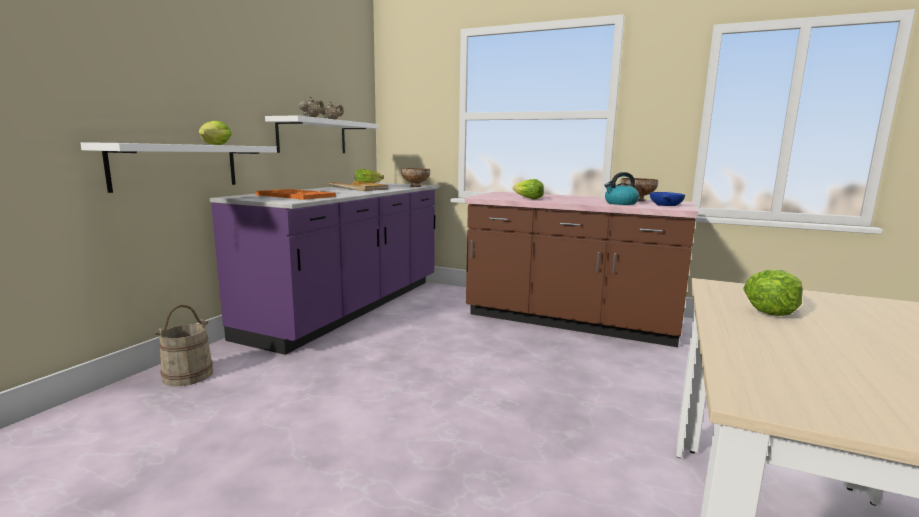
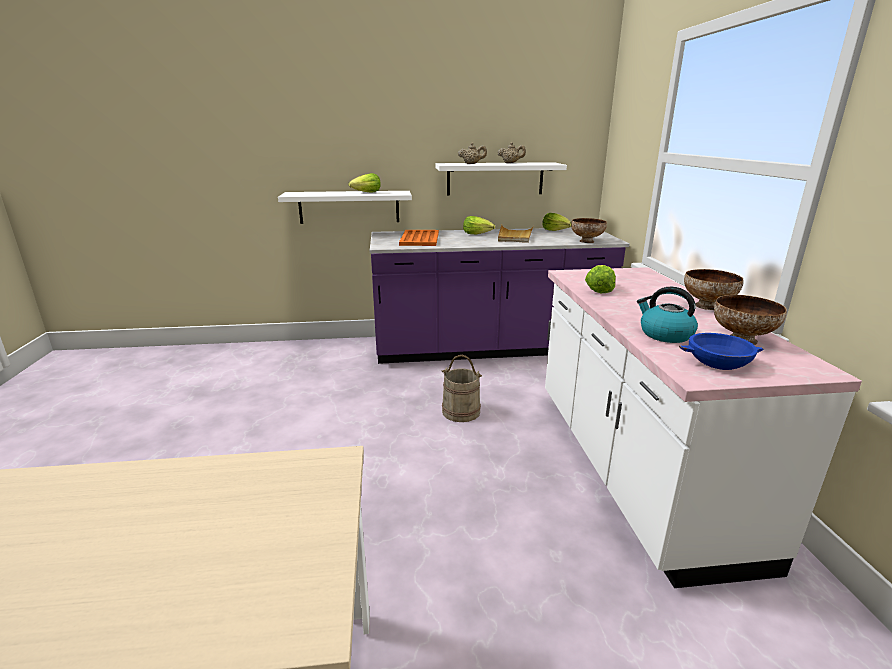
camera: 60 degrees right, 10 degrees up
beige bucket [155,305,213,386] -> beige bucket moved to [442,355,482,422]
brown counter [465,192,698,347] -> white counter [545,267,862,588]
lettuce [743,270,803,316] -> lettuce moved to [463,216,495,234]
none -> bowl [684,269,744,310]

